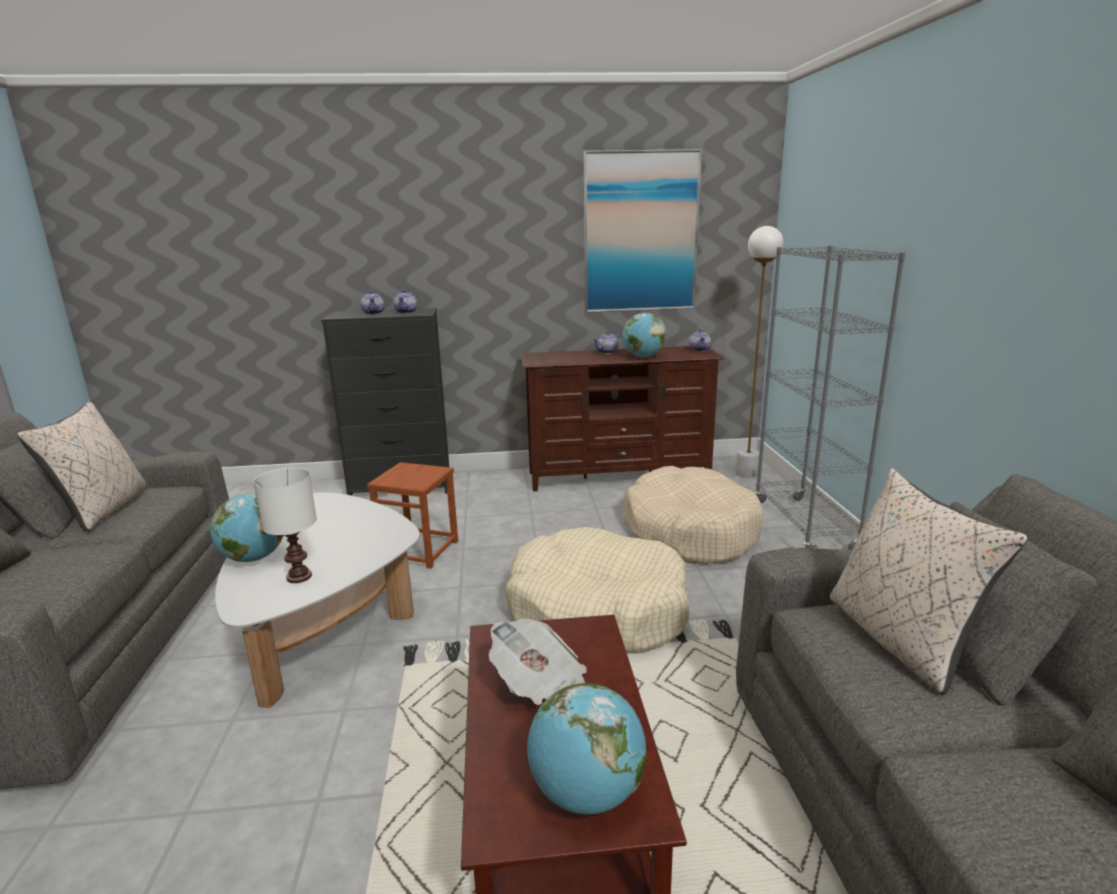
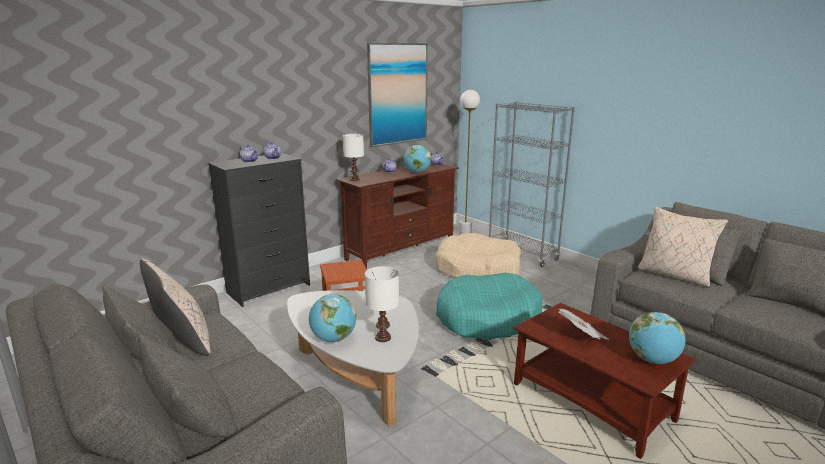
camera: 35 degrees left, 0 degrees up
beige dog bed [505,527,689,653] -> turquoise dog bed [436,273,543,340]
none -> white table lamp [343,134,364,181]

